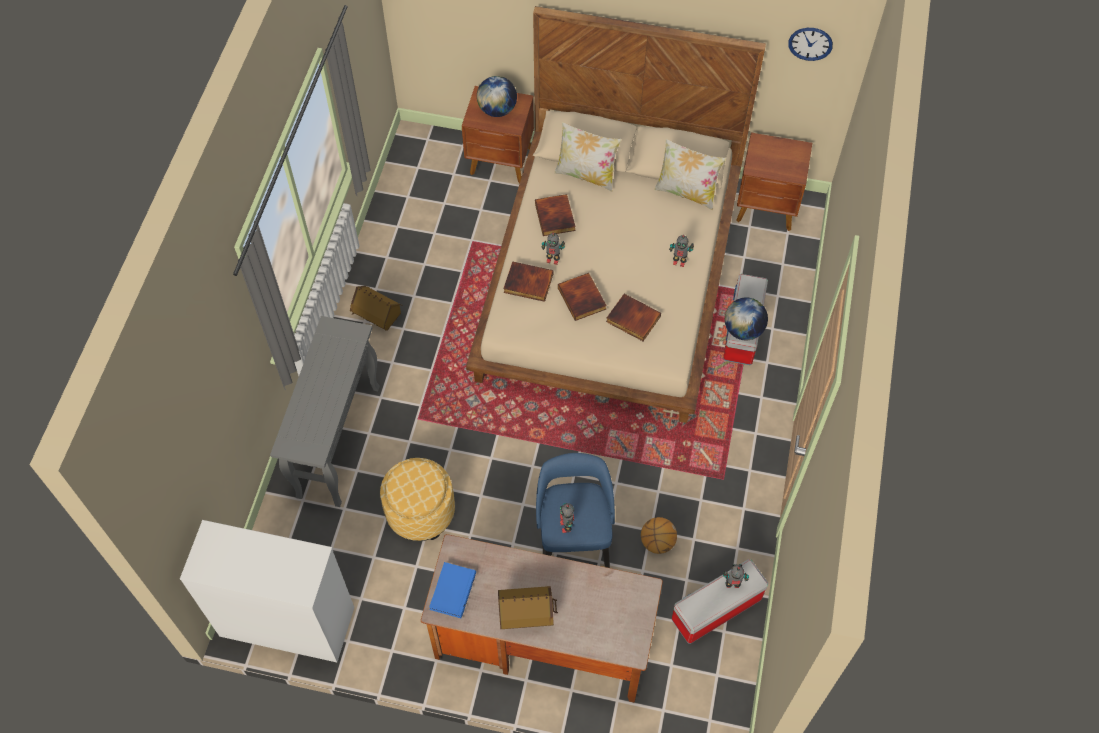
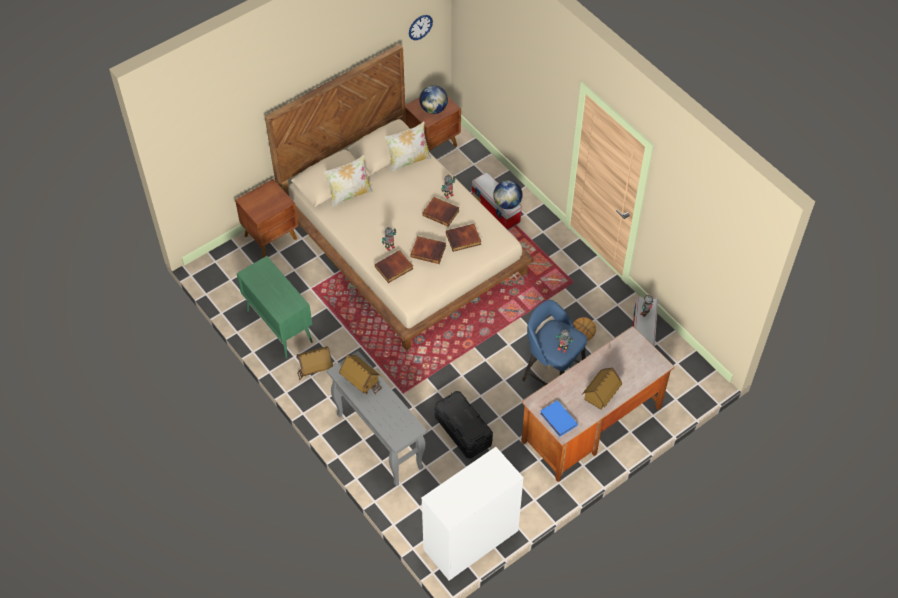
camera: 50 degrees left, 5 degrees down
ottoman [380,458,455,541] -> black storage box [435,391,493,459]
globe [477,76,517,117] -> globe moved to [419,85,448,114]
book [535,194,576,236] -> book moved to [423,197,460,227]
none -> green cabinet [237,256,313,359]
none -> toy house [339,355,382,395]

